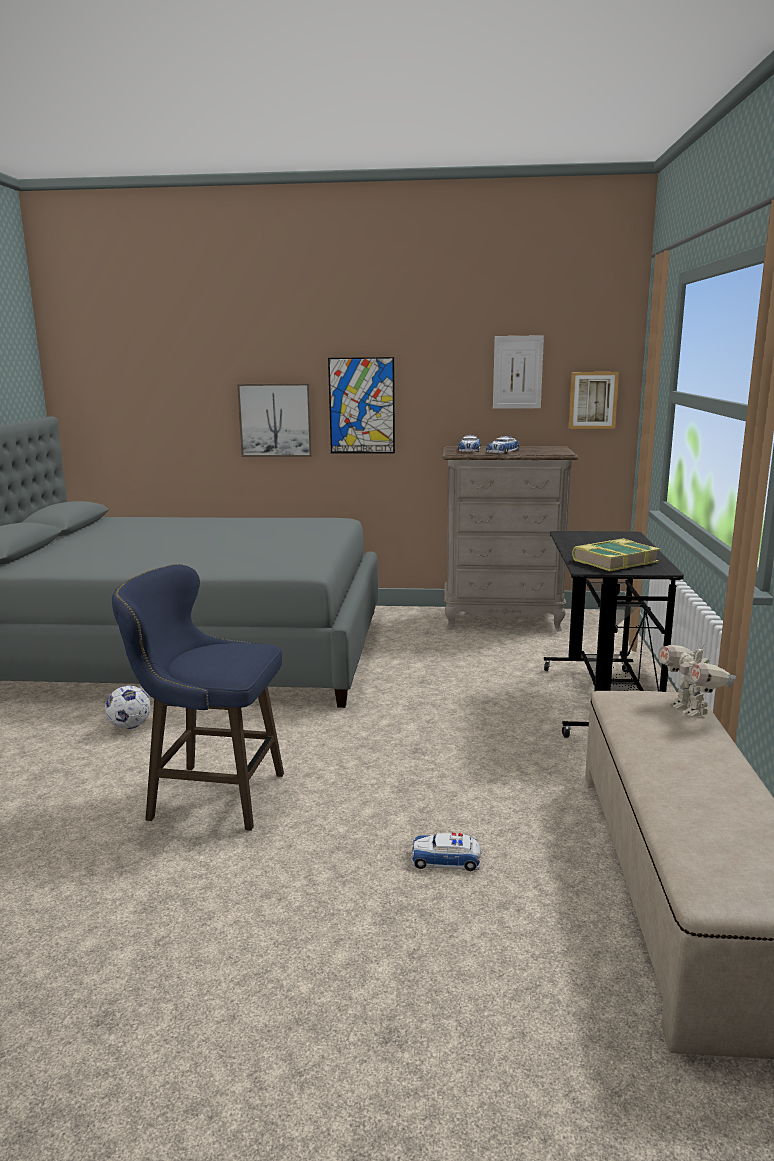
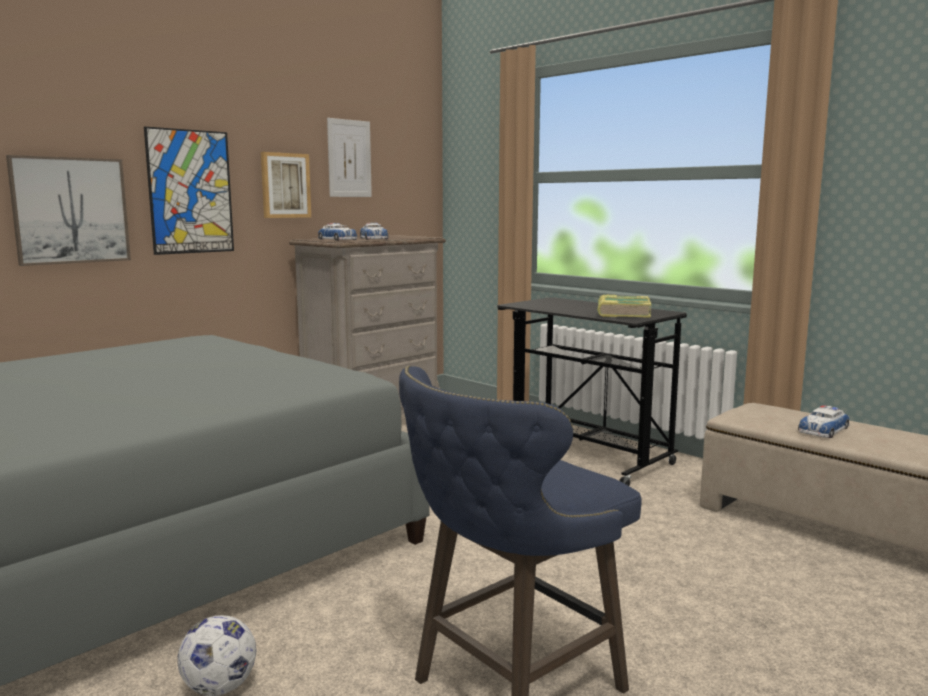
camera: 50 degrees left, 5 degrees down
toy car [411,833,482,871] -> toy car moved to [798,405,849,438]
picture [569,372,619,429] -> picture moved to [261,152,311,218]
toy robot [658,641,736,717] -> none

